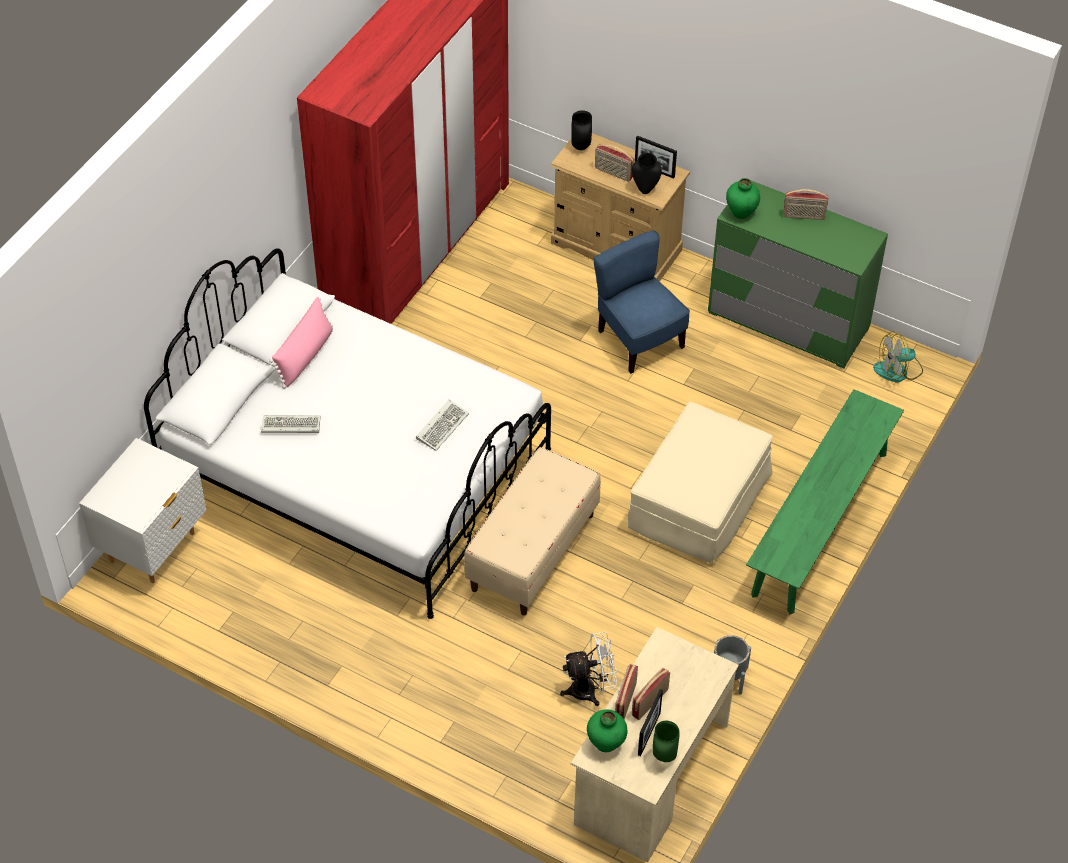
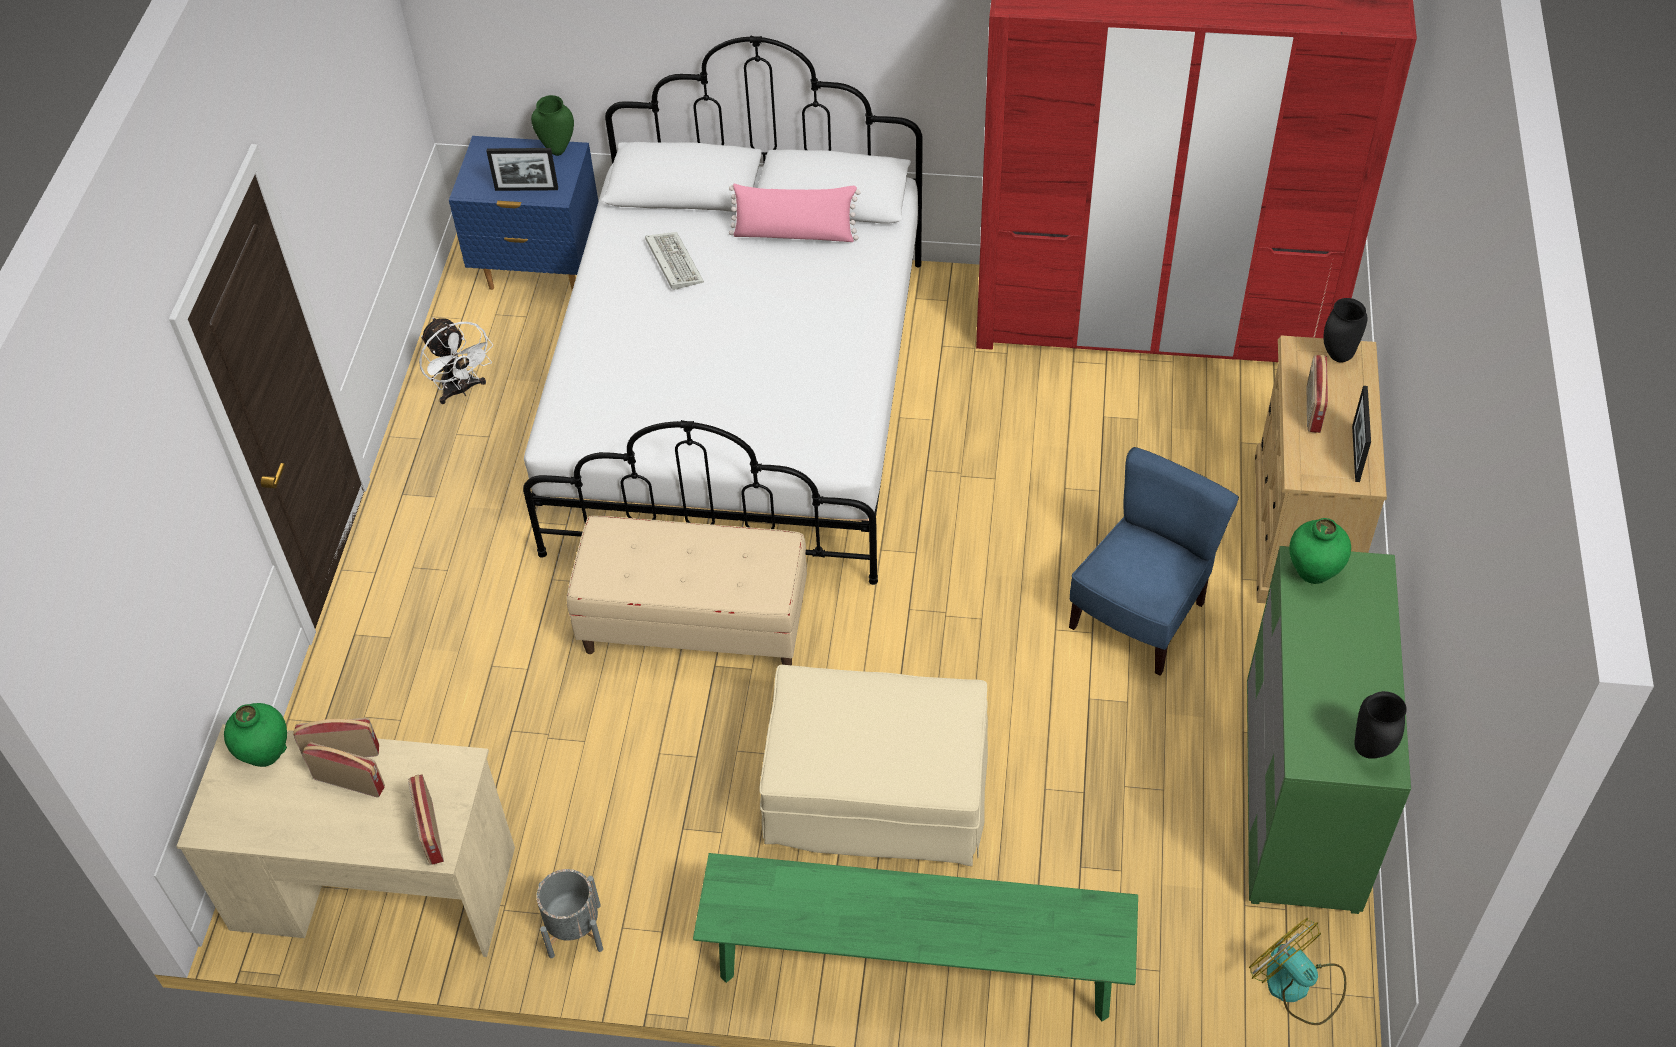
camera: 70 degrees right, 0 degrees up
white nightstand [79,438,206,583] -> blue nightstand [449,136,598,290]
keyboard [416,399,469,451] -> none
white fan [560,632,617,706] -> white fan moved to [419,317,493,404]
black vase [632,153,662,194] -> black vase moved to [1354,691,1407,759]
picture frame [638,689,663,756] -> picture frame moved to [487,148,558,191]
green vase [653,721,680,762] -> green vase moved to [531,95,574,156]
radio [783,189,828,220] -> radio moved to [408,774,444,865]

